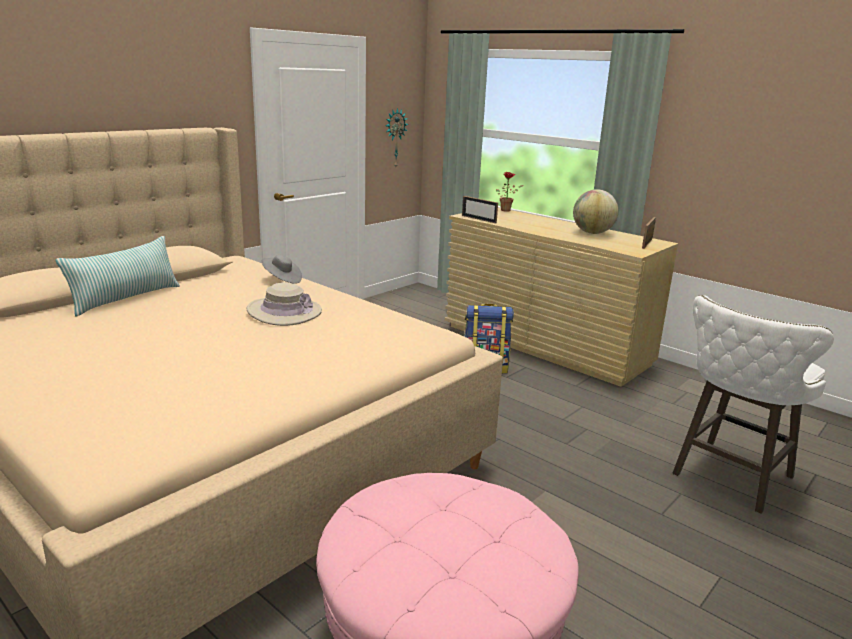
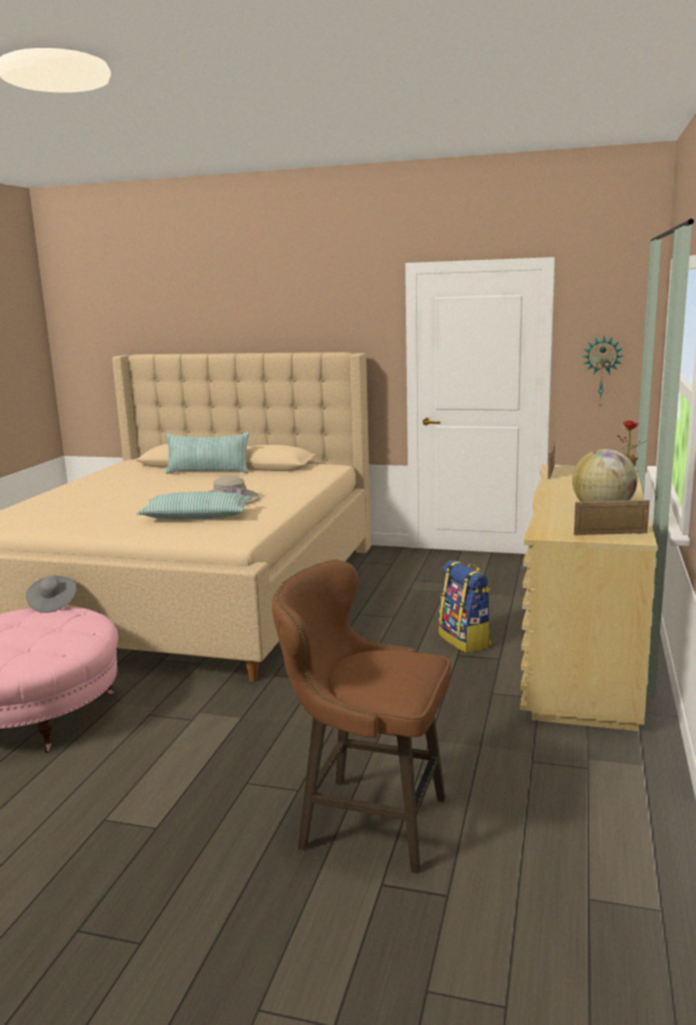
camera: 65 degrees right, 5 degrees down
grey hat [262,255,302,284] -> grey hat moved to [26,576,77,613]
white stool [672,295,834,513] -> brown stool [272,560,451,874]
none -> pillow [137,492,252,519]

